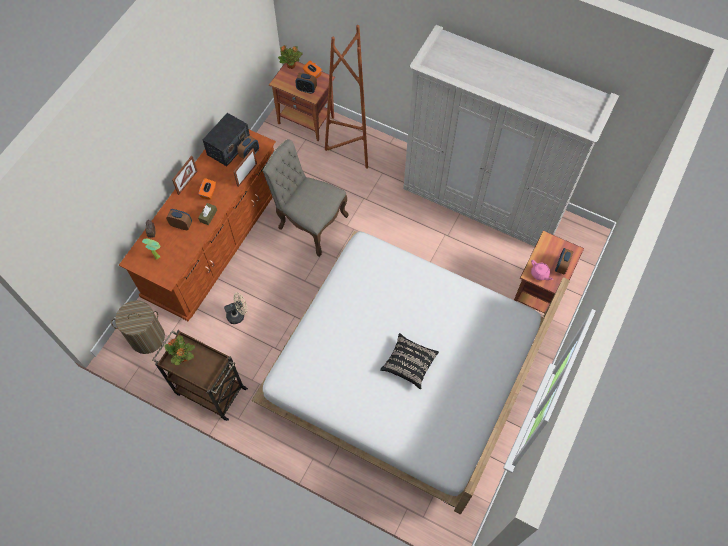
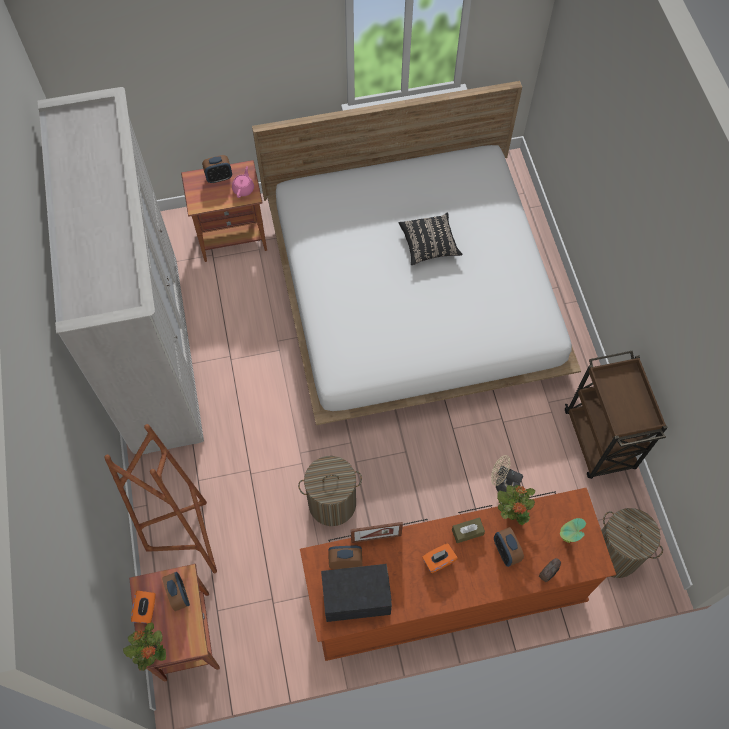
camera: 130 degrees left, 0 degrees up
potted plant [165,335,195,365] -> potted plant moved to [497,485,535,525]
picture frame [172,156,198,195] -> none
grey chair [262,139,348,257] -> laundry basket [298,456,362,526]

